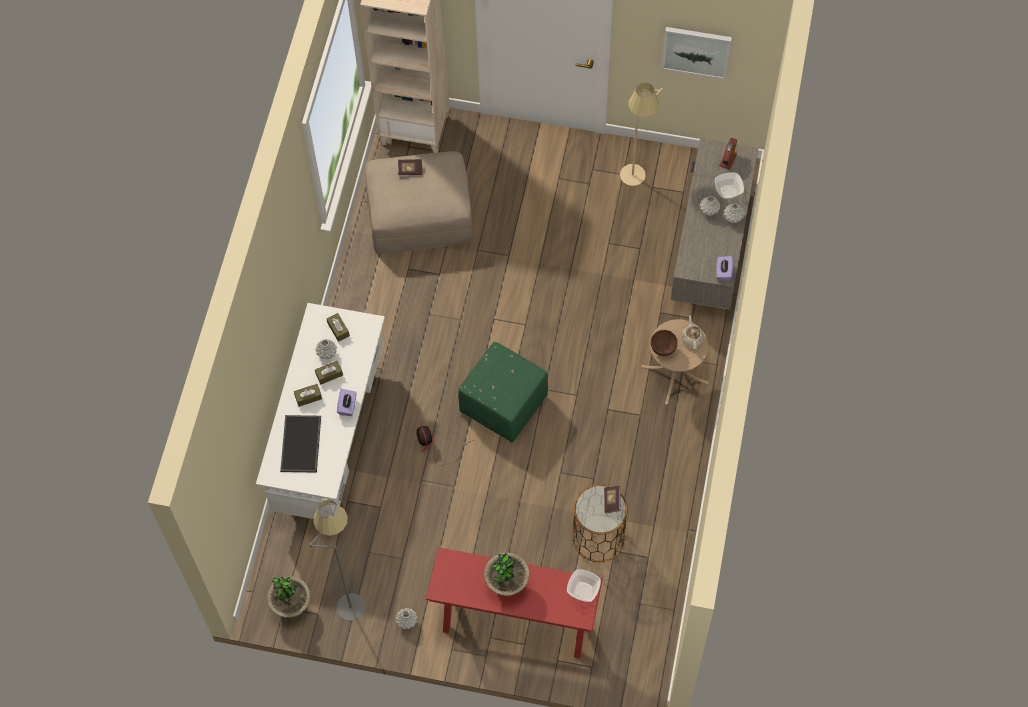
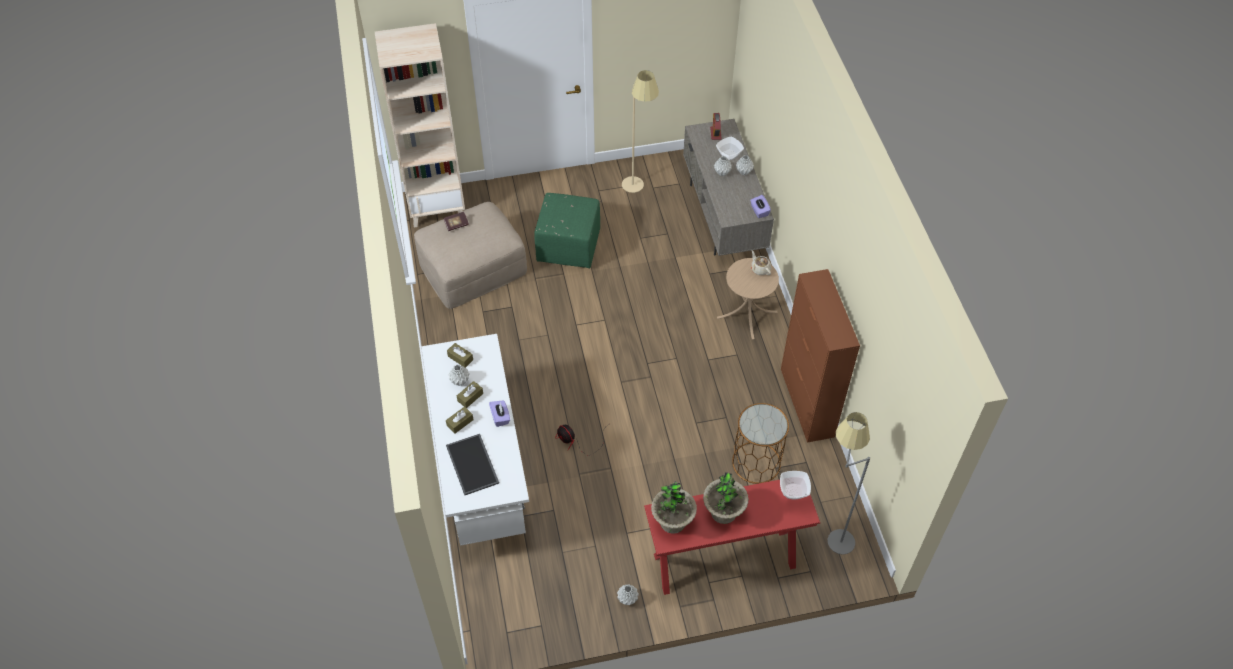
camera: 25 degrees left, 10 degrees down
potted plant [267,576,310,618] -> potted plant moved to [651,481,697,533]
grey floor lamp [309,500,365,621] -> grey floor lamp moved to [827,412,870,555]
green ottoman [458,342,548,443] -> green ottoman moved to [534,193,600,268]
book [604,486,621,513] -> none
brown bowl [651,330,678,356] -> none
picture [662,27,732,80] -> none
none -> brown cabinet [781,269,860,443]

